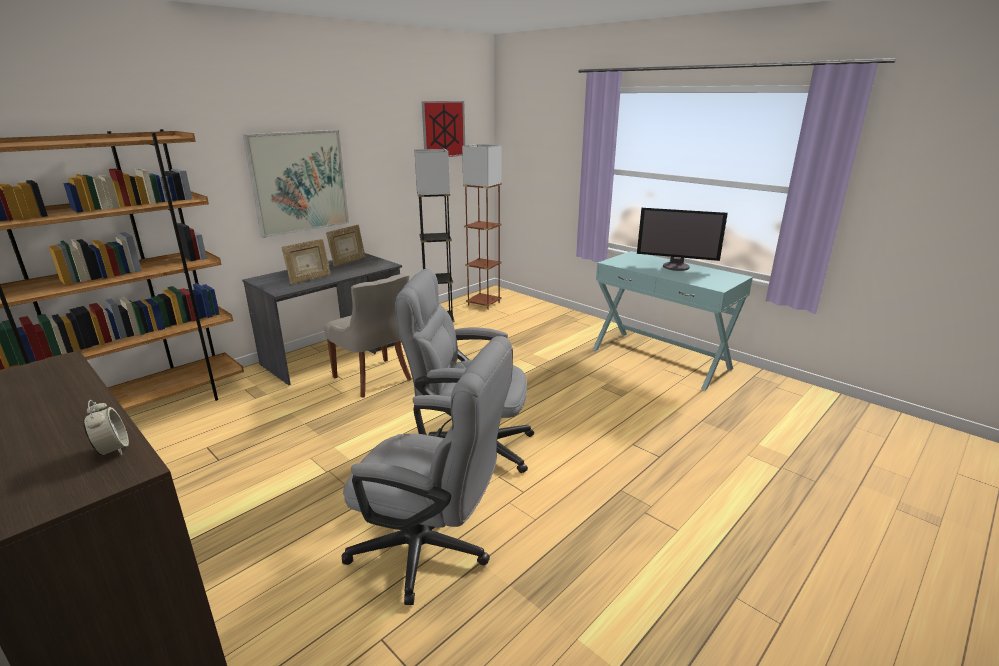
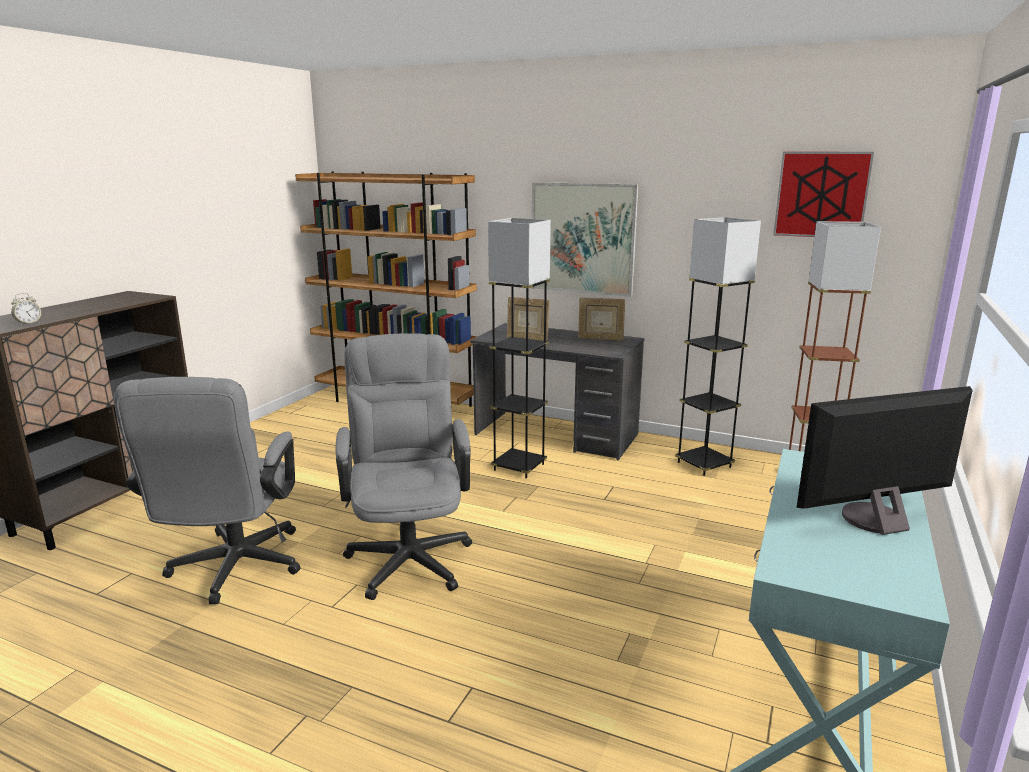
camera: 70 degrees right, 5 degrees down
grey chair [324,274,412,397] -> grey floor lamp [488,218,551,479]
monitor [637,208,728,271] -> monitor turned 75 degrees clockwise [797,386,973,535]

